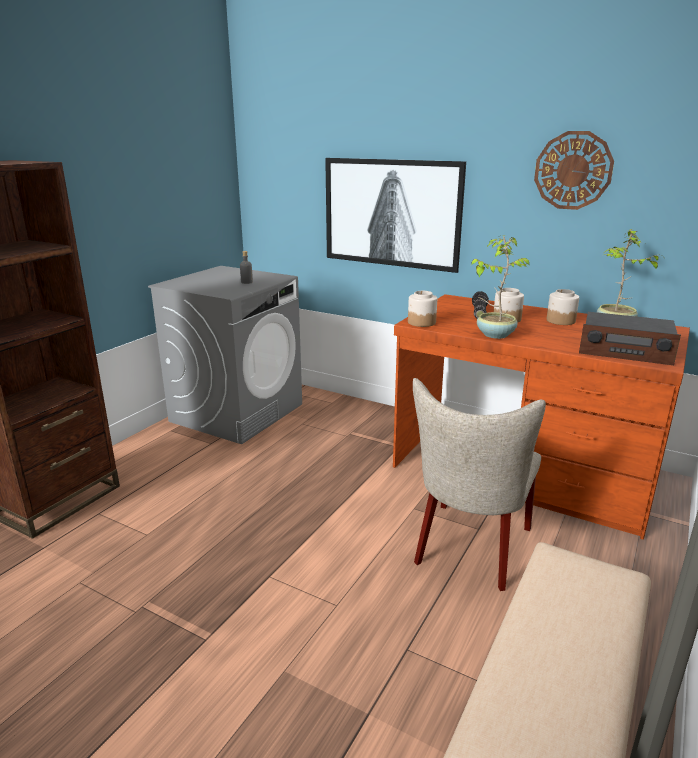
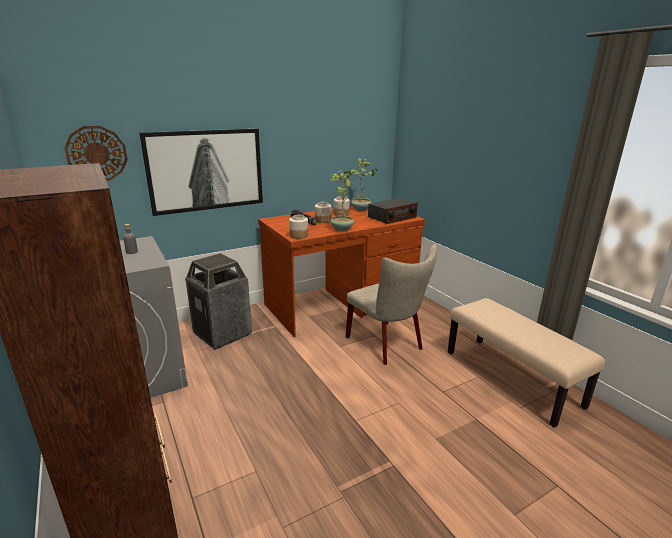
camera: 60 degrees left, 0 degrees up
wall clock [534,131,614,210] -> wall clock moved to [64,126,128,181]
none -> trash can [185,253,252,350]

